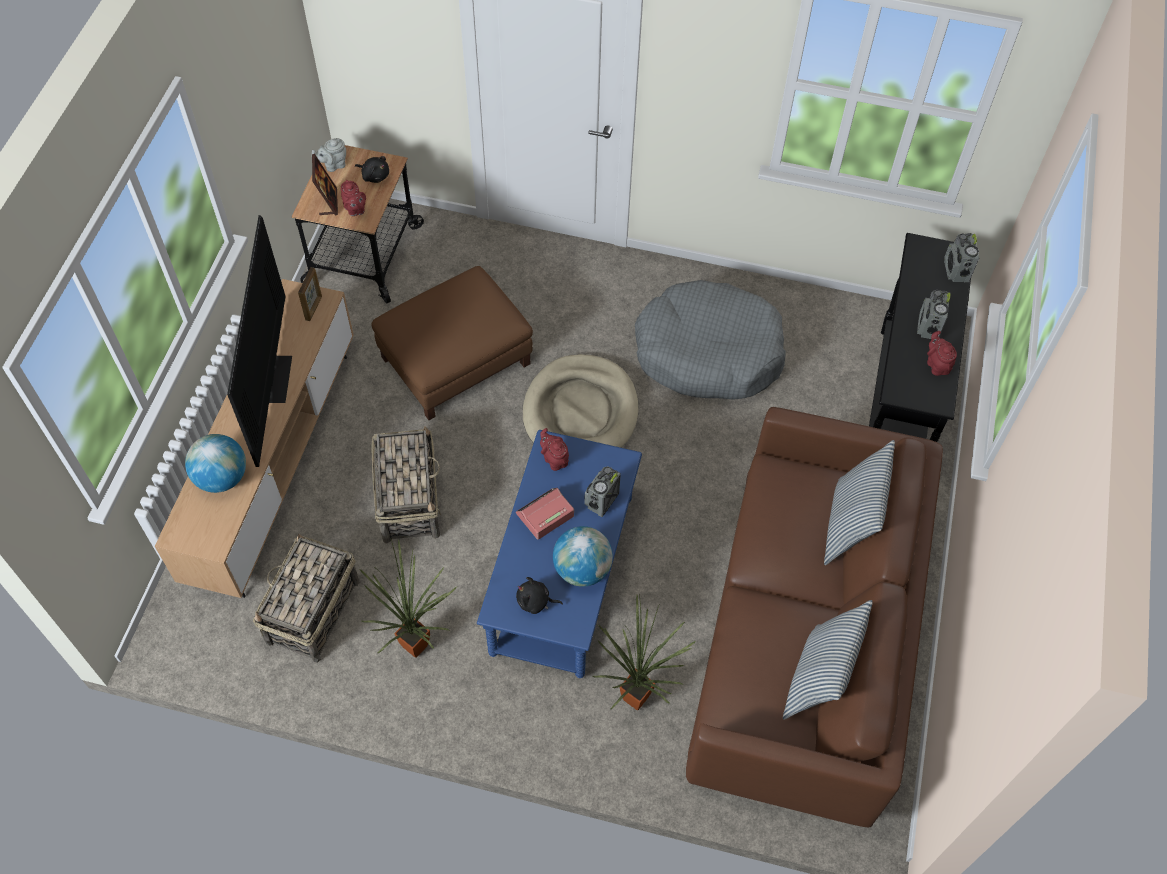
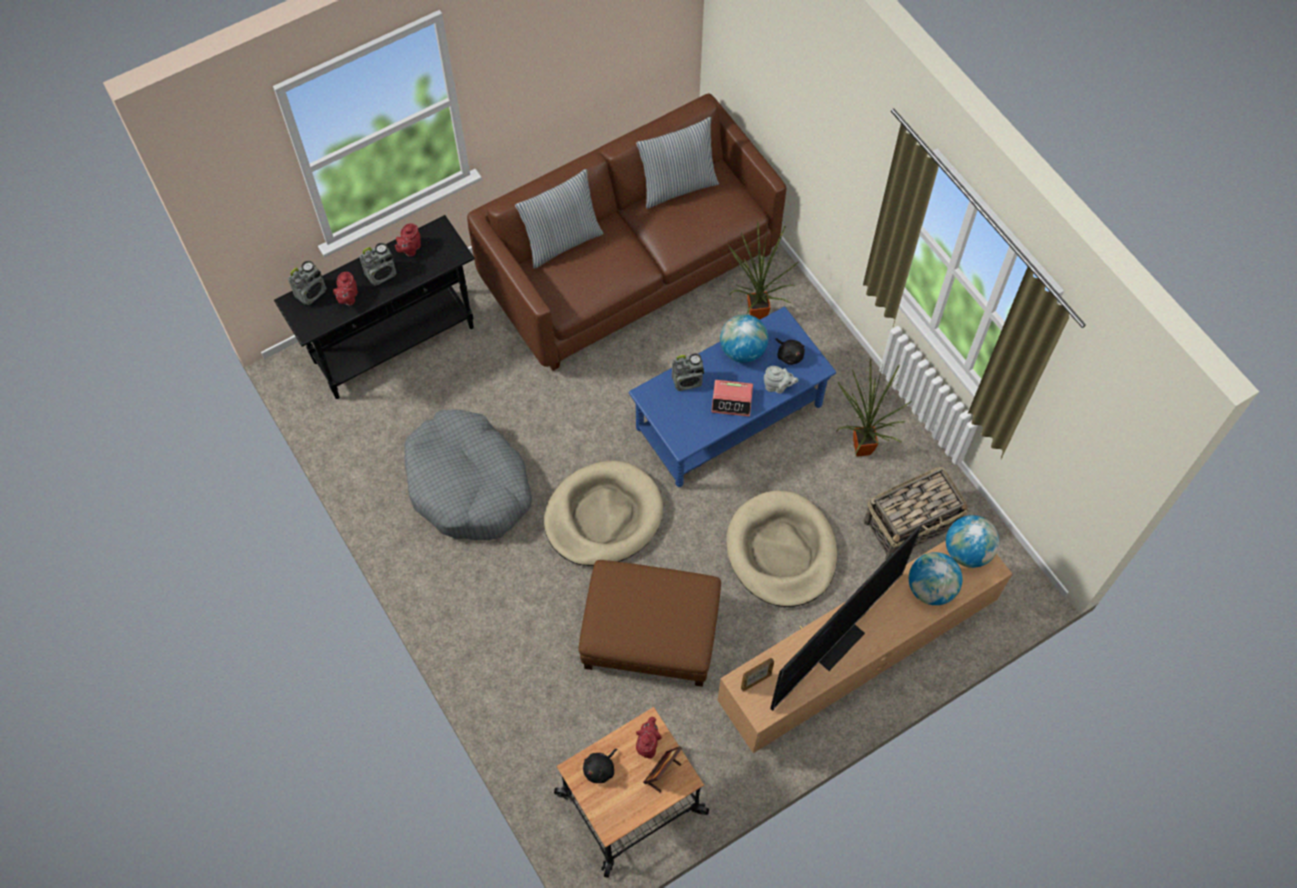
camera: 135 degrees left, 5 degrees up
grey teapot [312,138,346,172] -> grey teapot moved to [764,366,798,394]
black plush toy [355,156,389,183] -> black plush toy turned 120 degrees counterclockwise [583,749,618,783]
basket [371,426,441,543] -> beige dog bed [726,491,837,607]
red teapot [540,428,569,471] -> red teapot moved to [333,272,358,306]
none -> globe [946,515,999,568]

